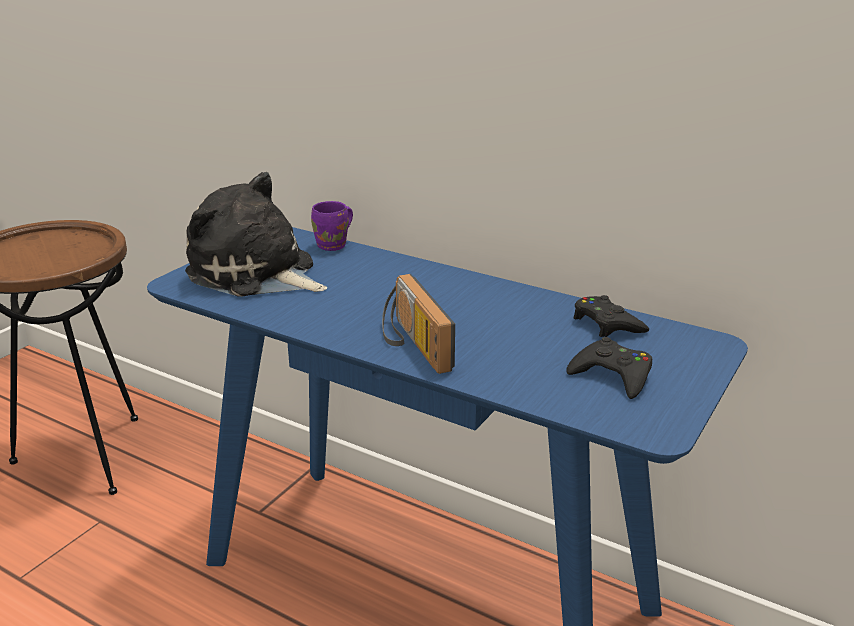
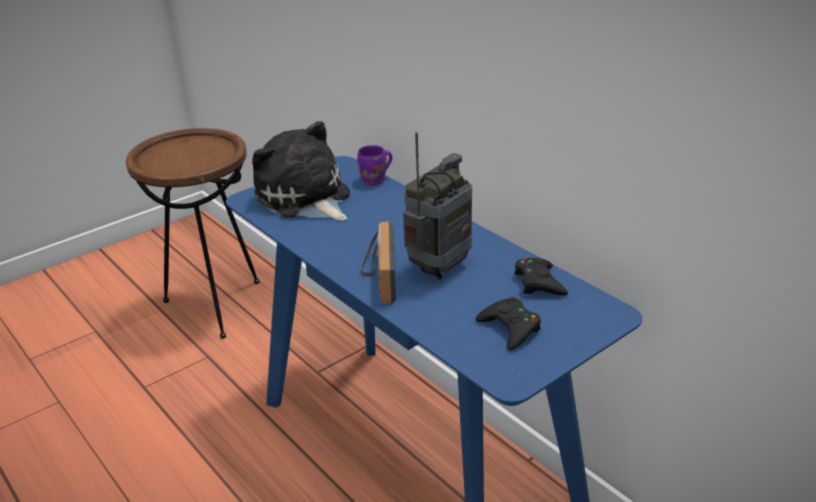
camera: 20 degrees right, 5 degrees up
none -> radio [403,132,472,280]

